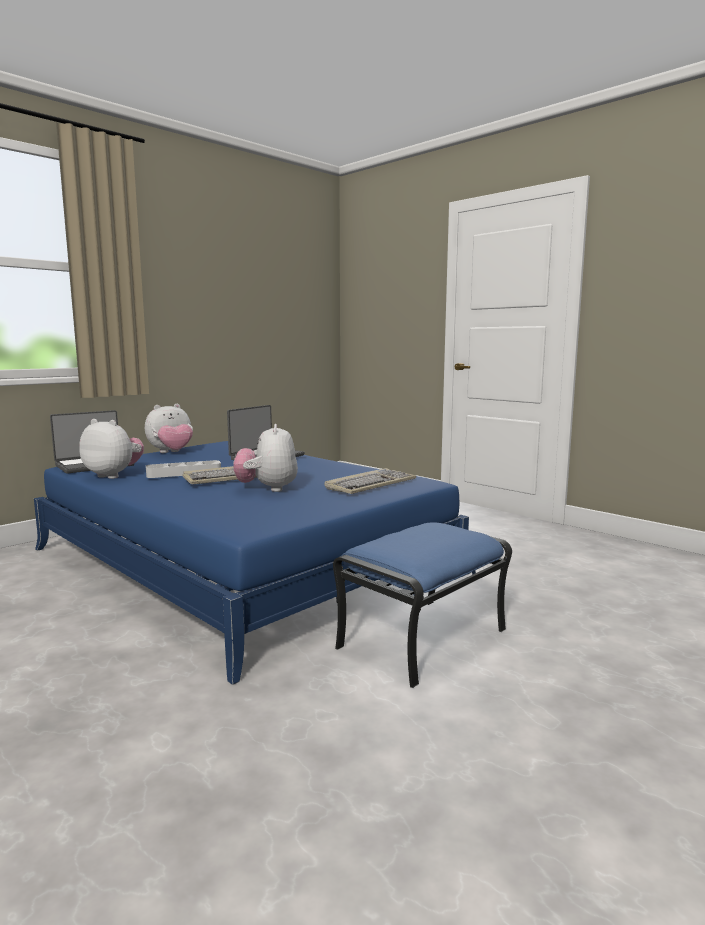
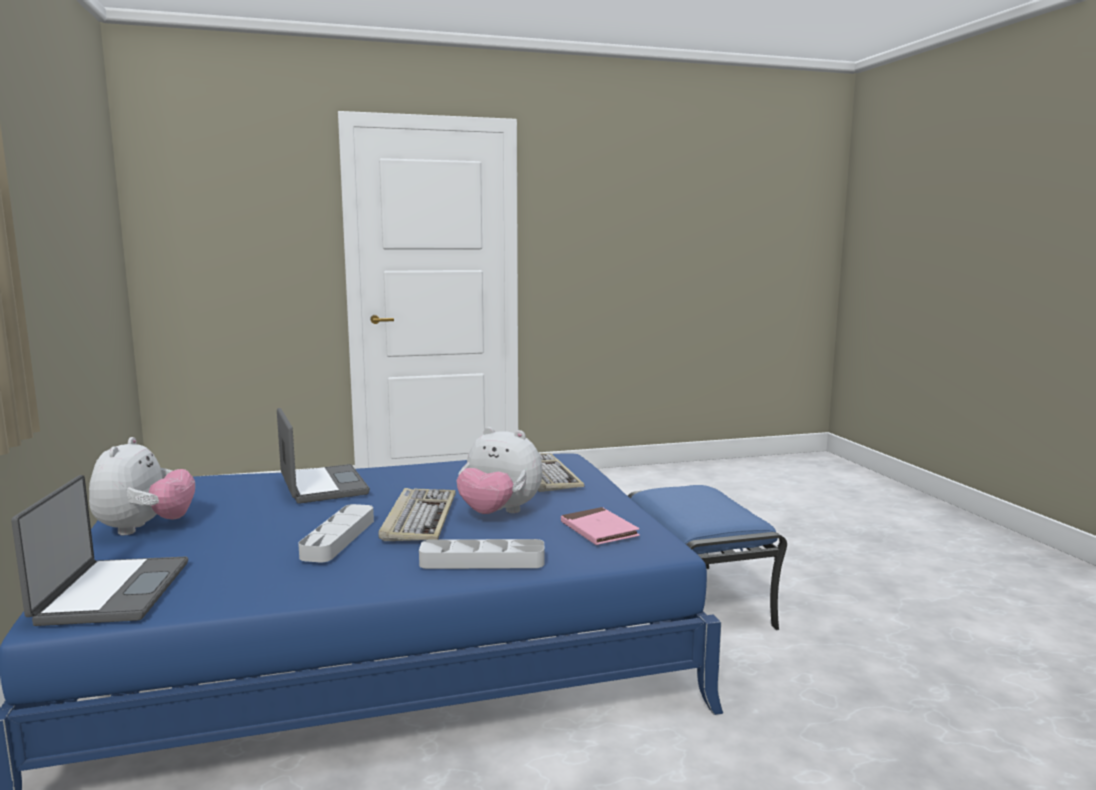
camera: 60 degrees left, 0 degrees up
plush toy [79,419,144,479] -> none
none -> grey tray [419,539,544,569]
none -> pink book [561,507,640,545]

